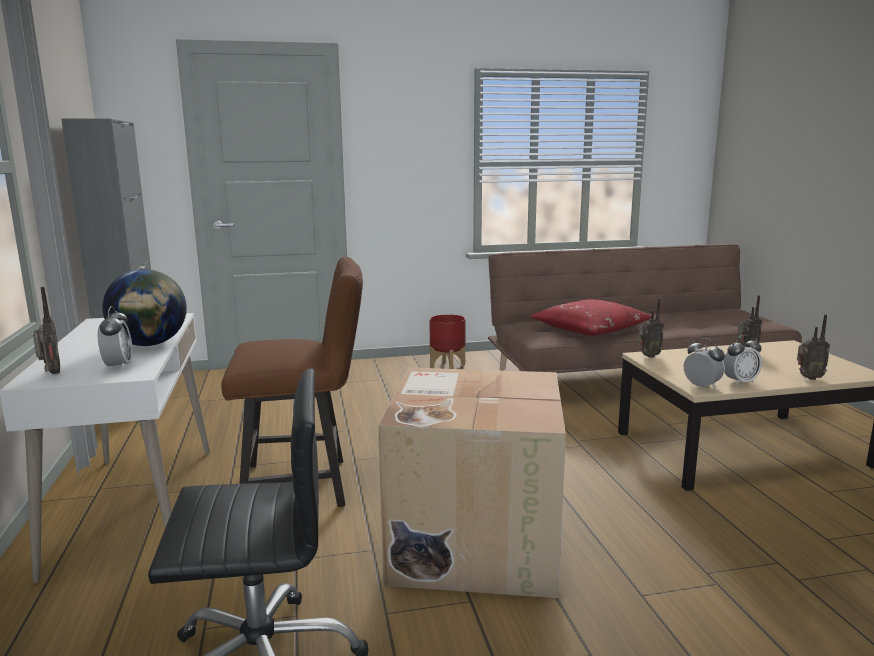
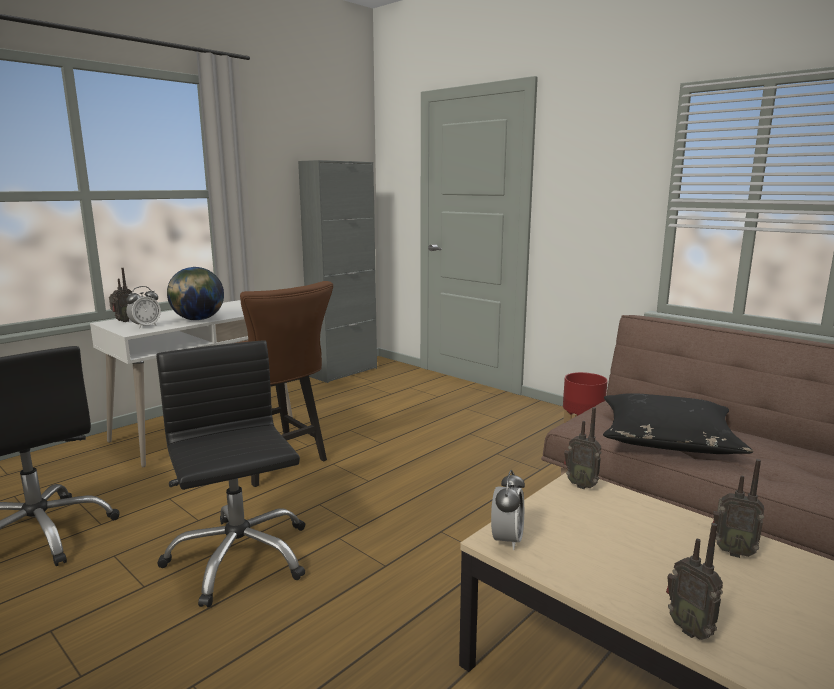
camera: 55 degrees right, 0 degrees up
cardboard box [378,368,566,598] -> black office chair [156,340,305,607]
red pillow [530,299,651,336] -> black pillow [603,393,753,454]
alarm clock [723,335,762,385] -> none

